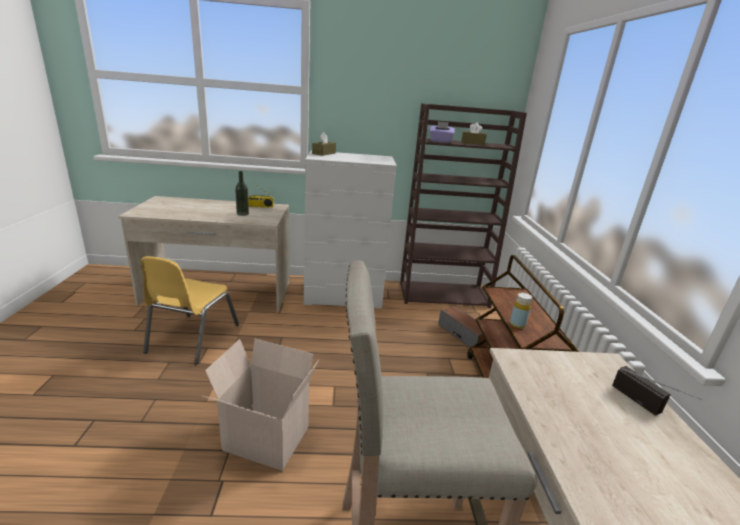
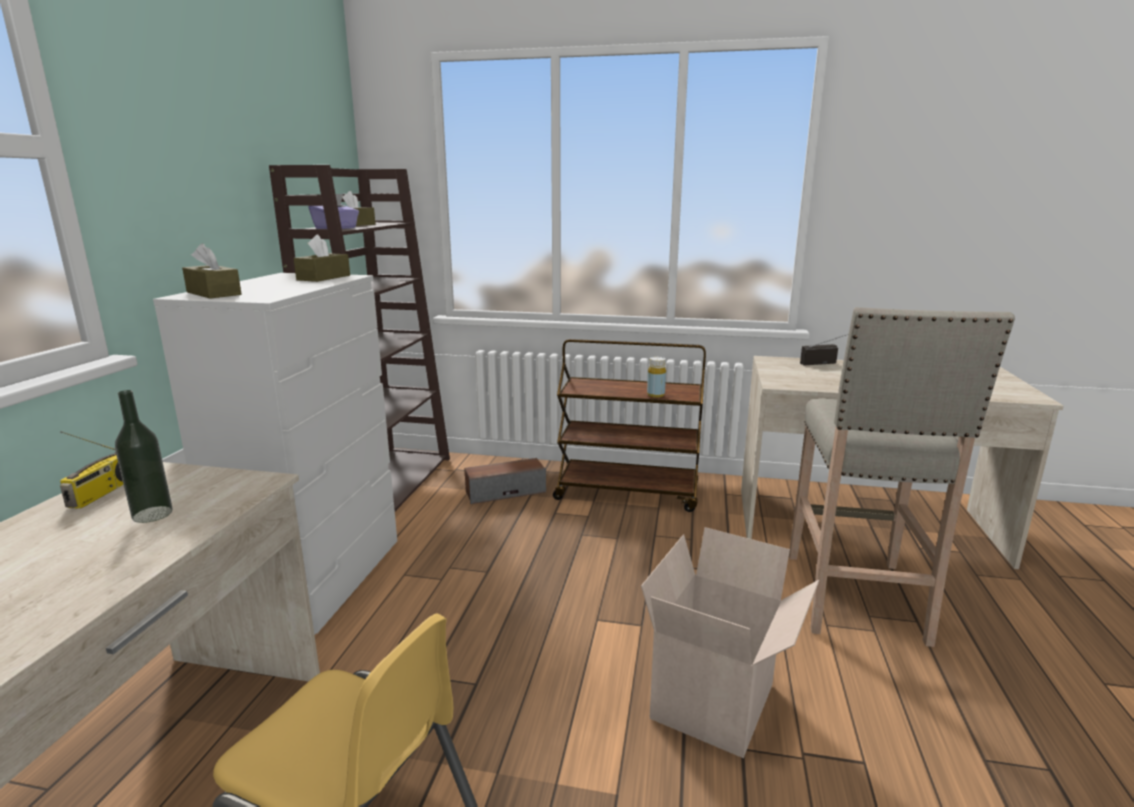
camera: 75 degrees left, 5 degrees down
none -> brown tissue box [294,234,350,282]

